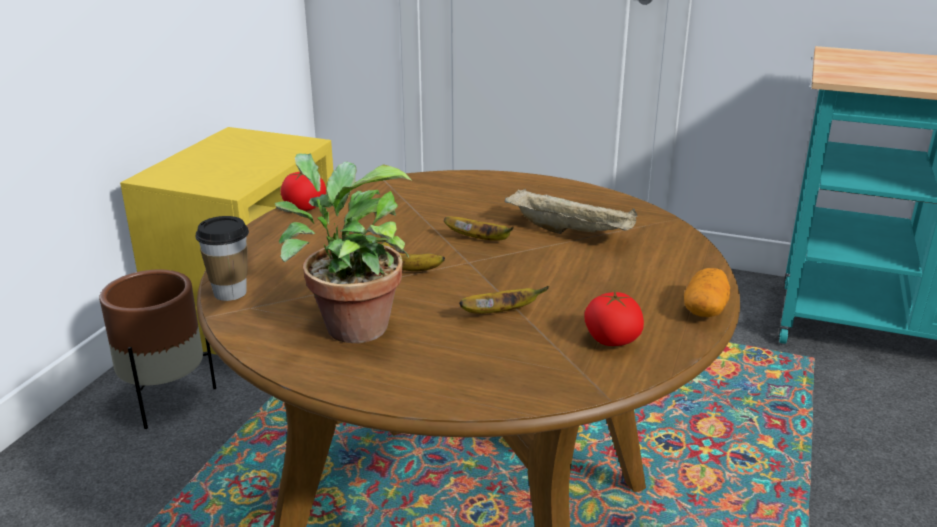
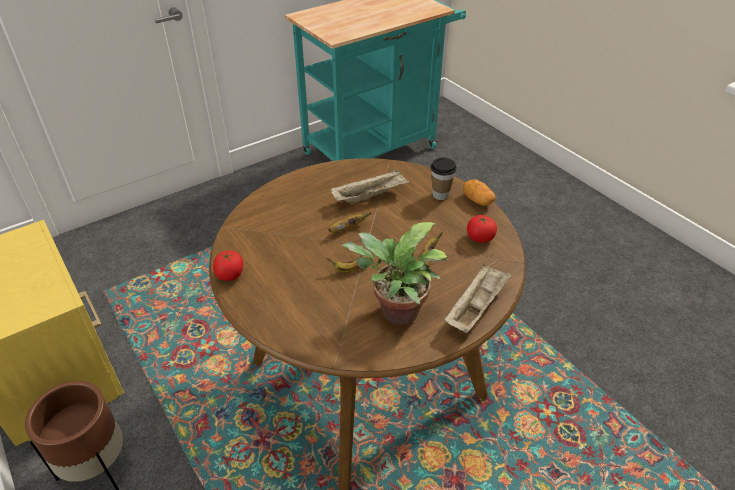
camera: 55 degrees left, 15 degrees up
cup [196,216,249,301] -> cup moved to [430,157,457,200]
none -> beige tray [445,264,512,333]

